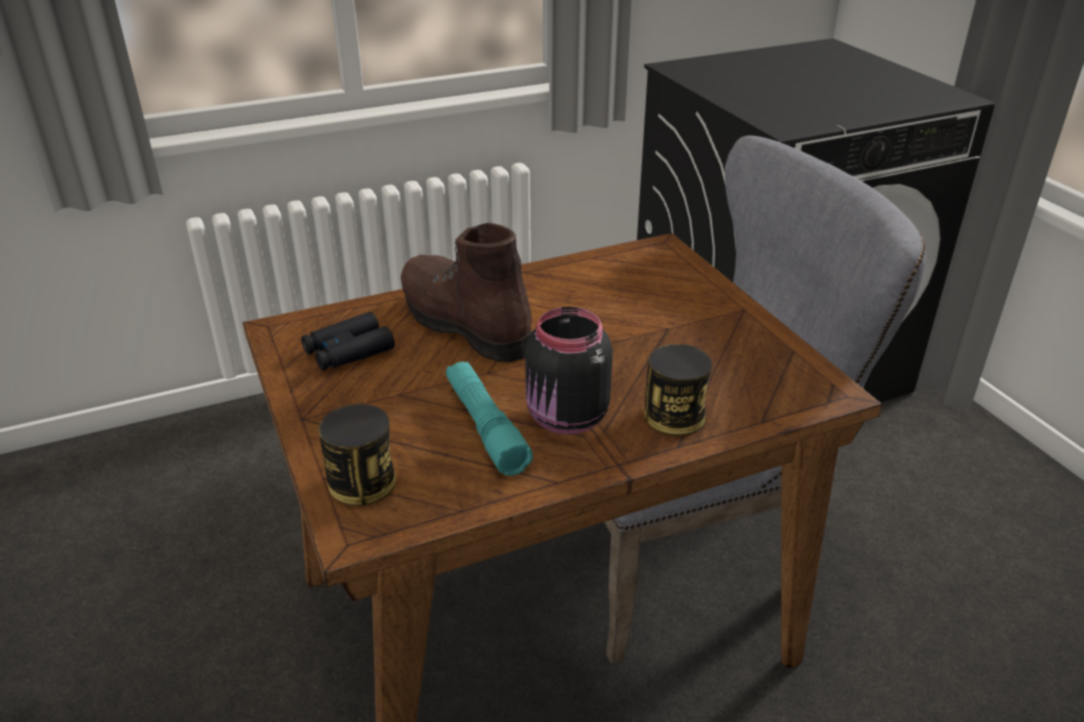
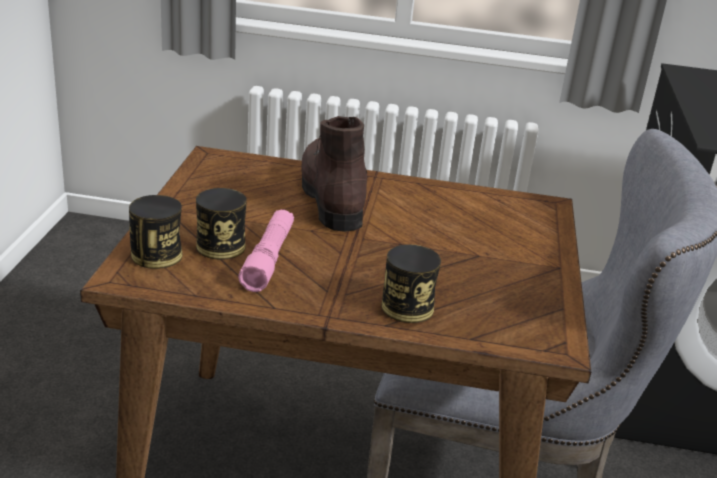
camera: 30 degrees right, 5 degrees down
black binoculars [301,312,395,371] -> none
turquoise flashlight [446,362,533,476] -> pink flashlight [238,210,294,292]
black jar [525,307,613,435] -> none
none -> can [196,188,247,260]

